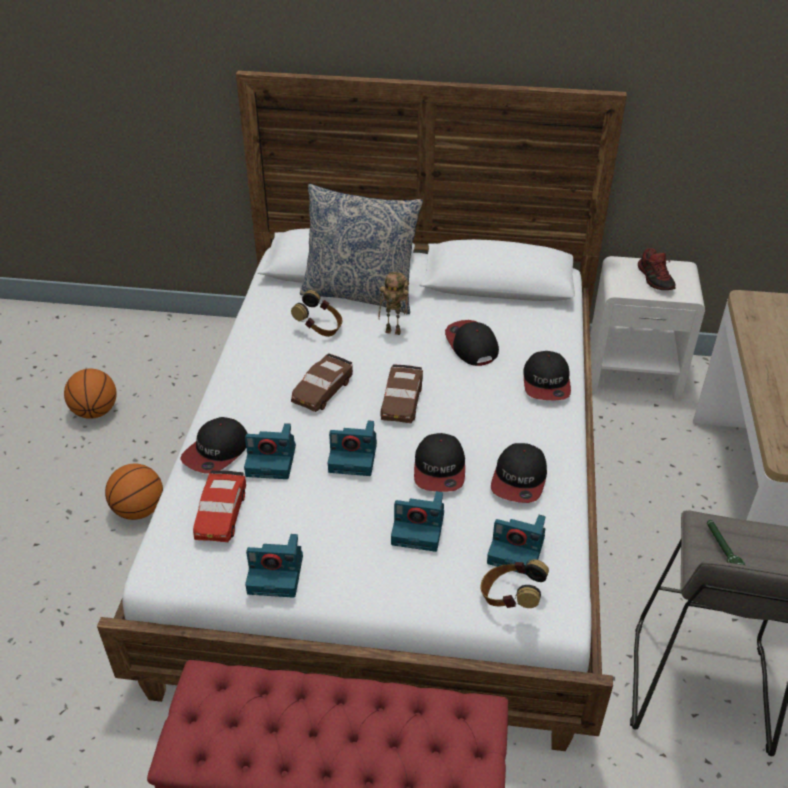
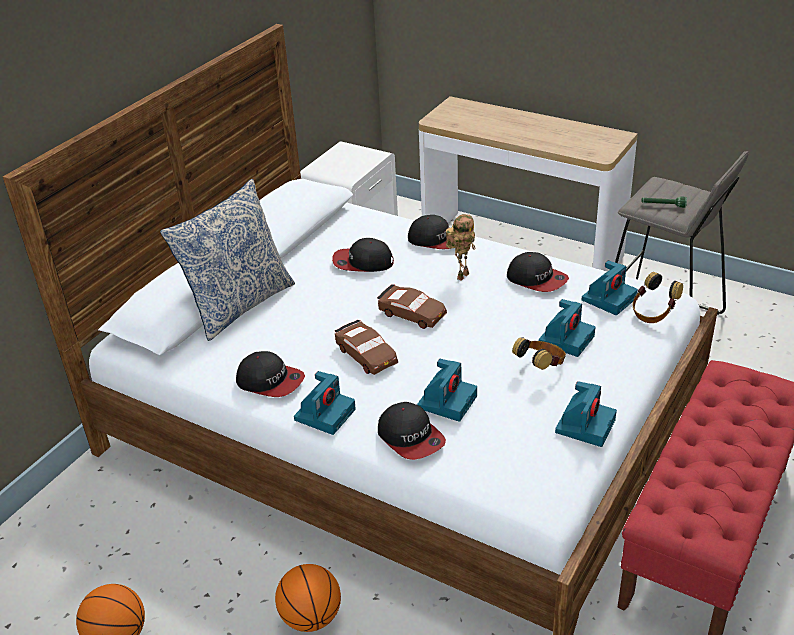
camera: 65 degrees left, 5 degrees down
red toy car [193,470,246,542] -> none
headphones [291,290,342,337] -> headphones moved to [512,337,566,370]
camera [328,420,377,476] -> camera moved to [294,371,356,435]
toy robot [378,272,409,335] -> toy robot moved to [446,214,476,281]
cap [414,433,465,492] -> cap moved to [236,351,305,397]
shoe [638,248,676,290] -> none

